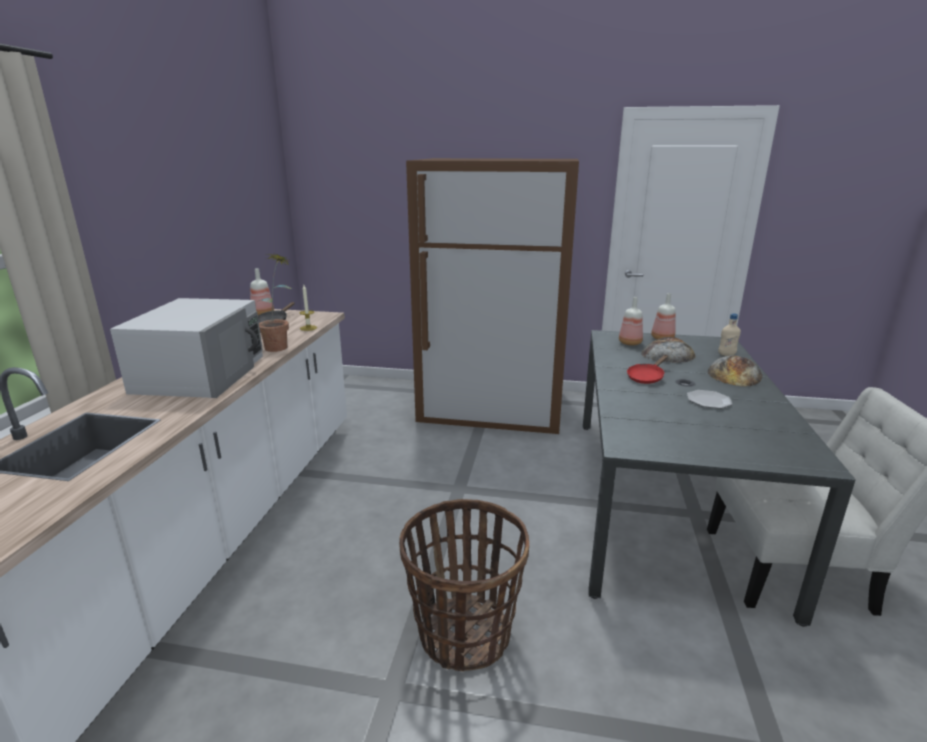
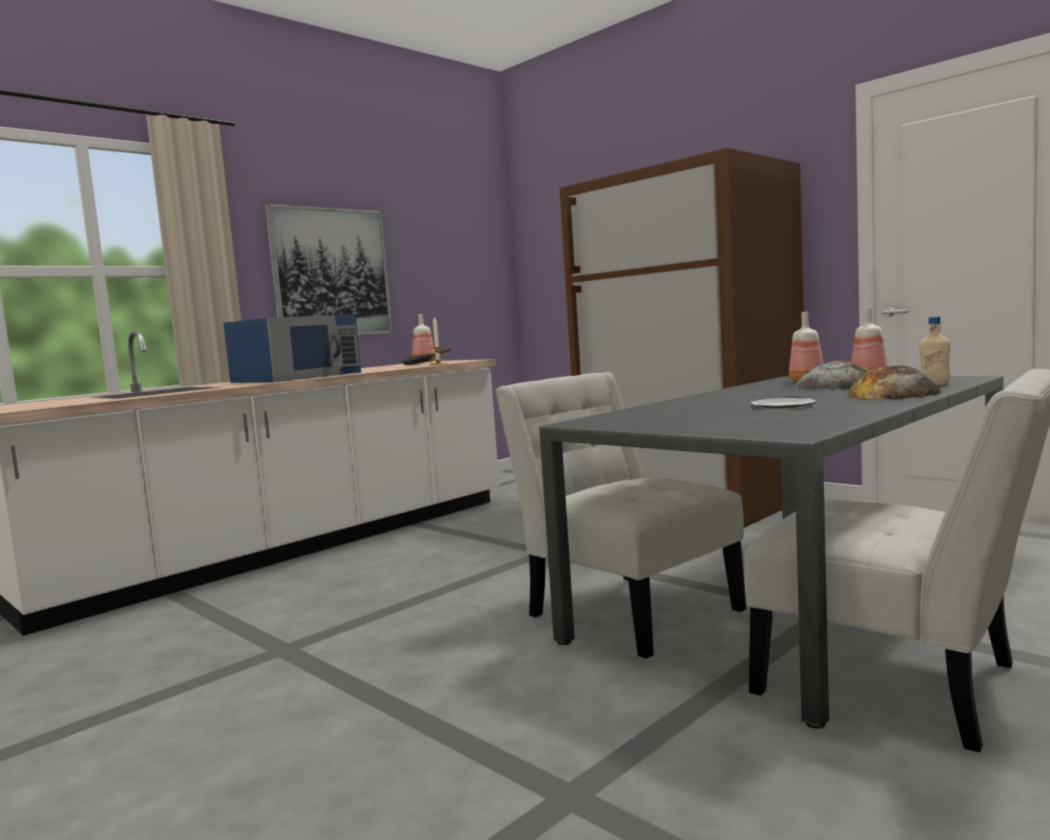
camera: 35 degrees right, 15 degrees down
white microwave [110,298,263,398] -> blue microwave [223,314,361,383]
potted plant [259,253,292,352] -> none
basket [399,499,529,672] -> none
red frying pan [627,355,668,384] -> none
none -> picture [265,203,393,335]
none -> white chair [496,372,746,659]

